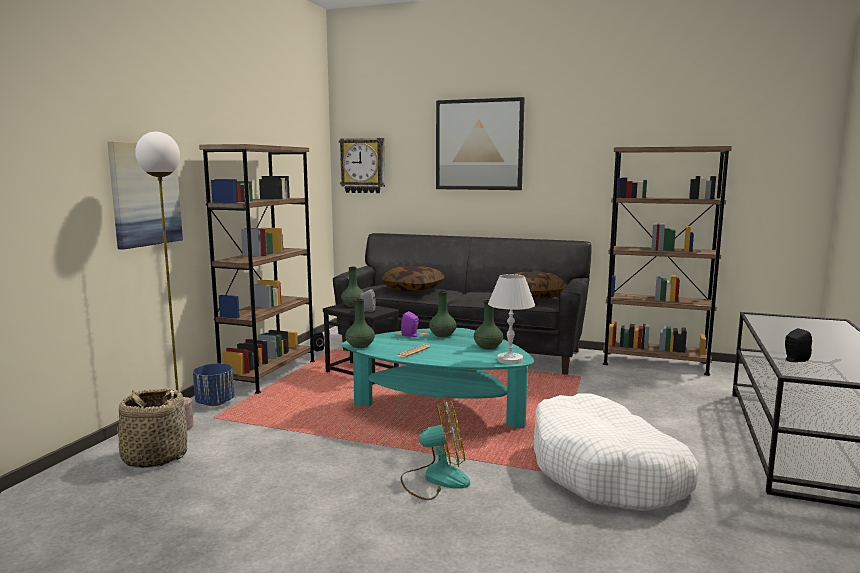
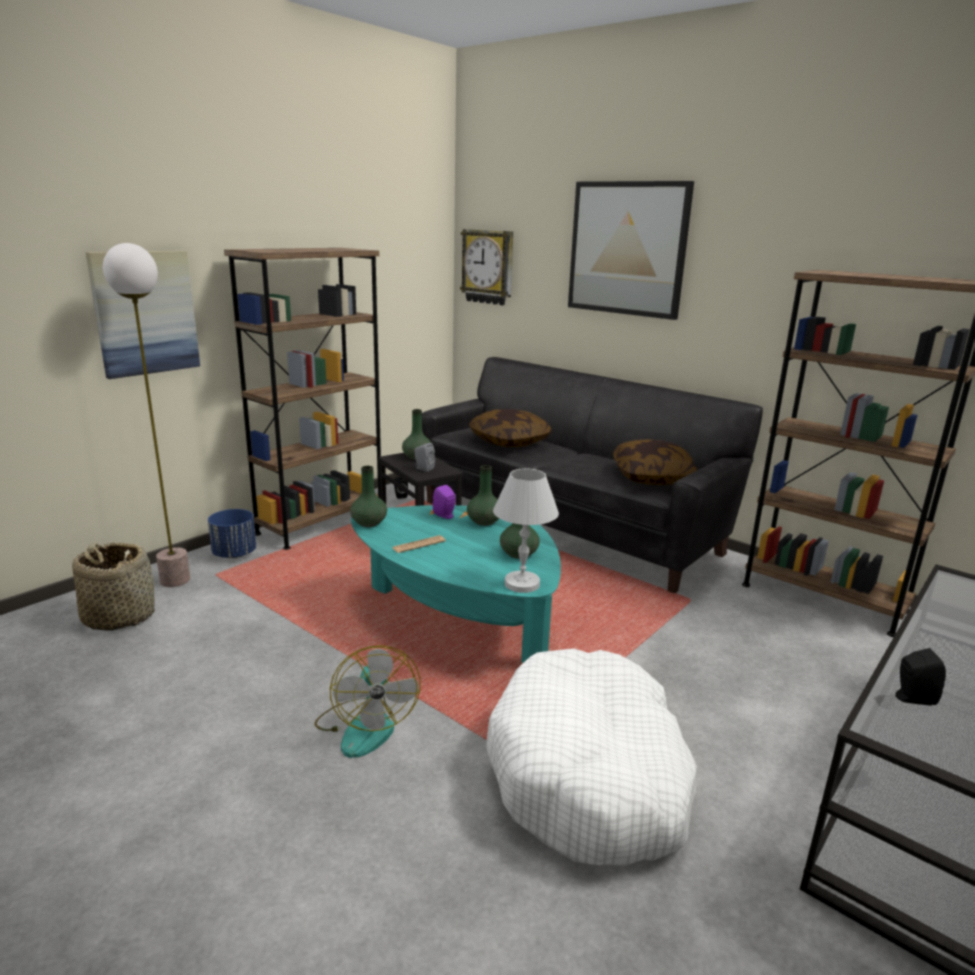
camera: 20 degrees right, 10 degrees up
fan [401,399,470,500] -> fan turned 60 degrees clockwise [315,645,421,758]

